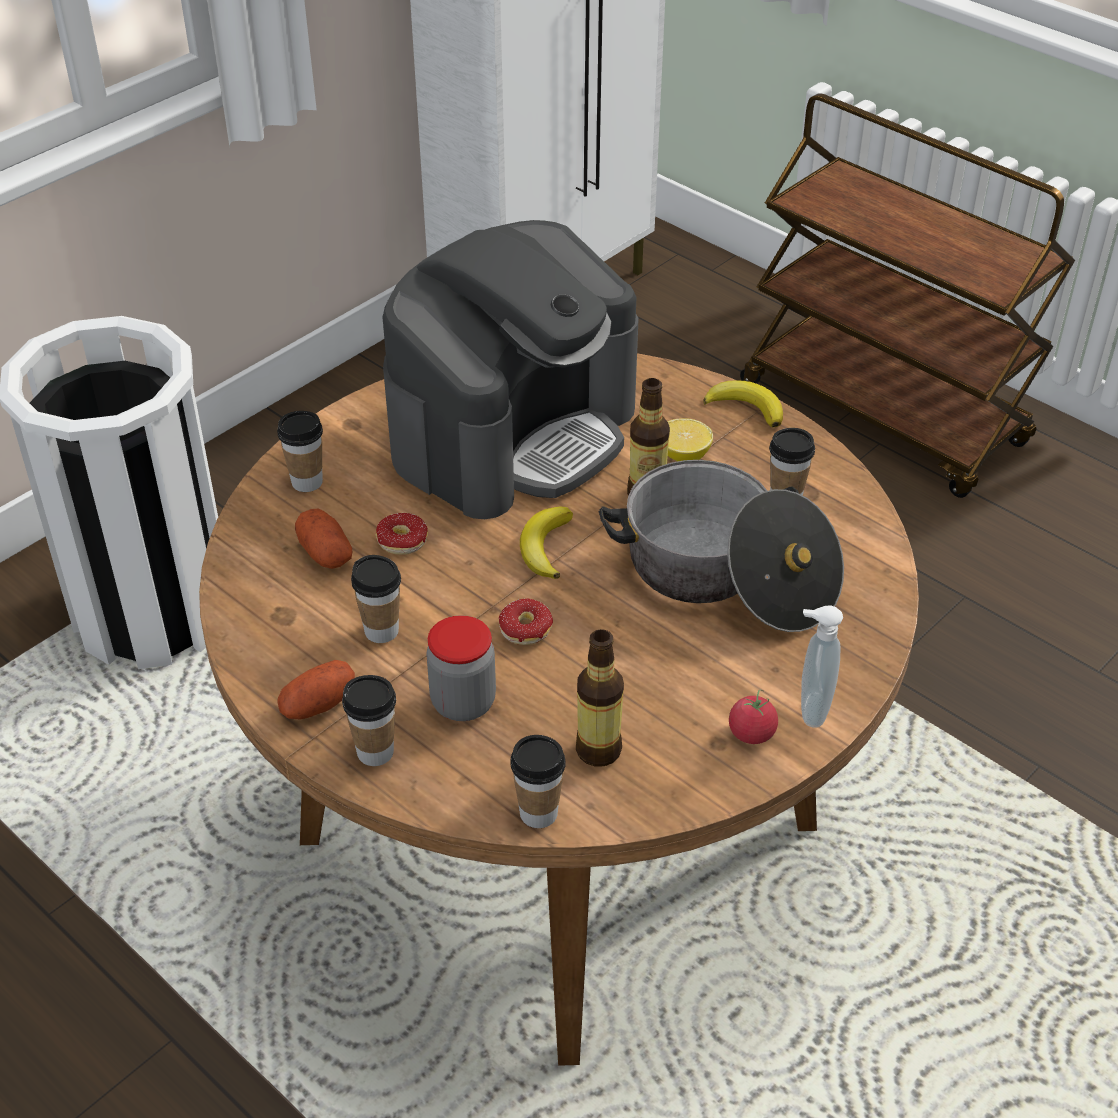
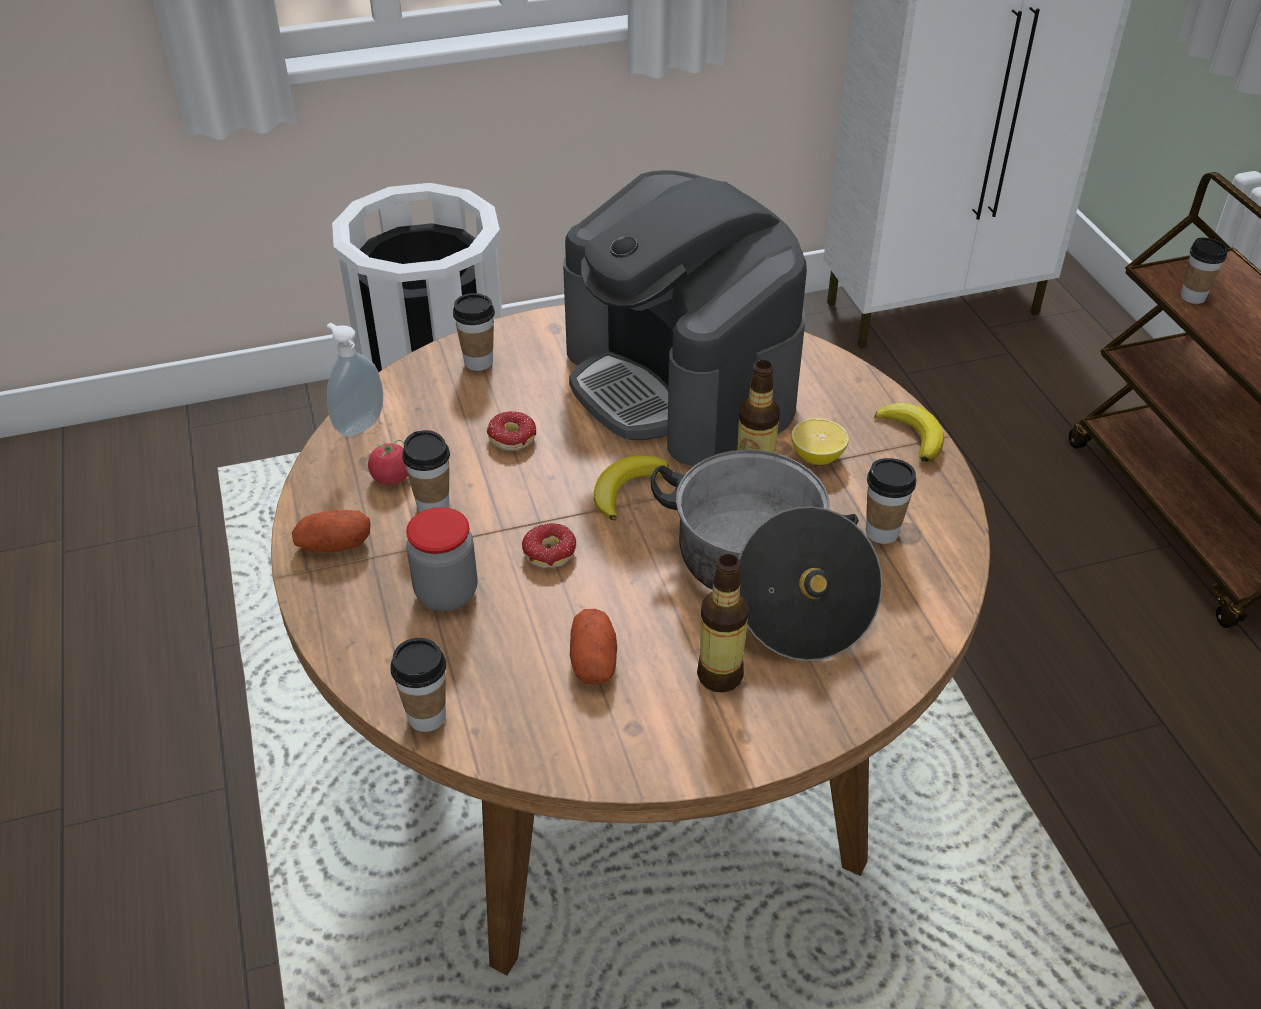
camera: 30 degrees right, 0 degrees up
potato [295,509,353,569] -> potato moved to [570,609,617,684]
cup [342,675,396,766] -> cup moved to [1181,238,1228,304]
coffee machine [382,220,639,519] -> coffee machine turned 75 degrees clockwise [563,170,807,466]
bottle [576,629,624,767] -> bottle moved to [697,554,749,692]
tomato [729,689,778,744] -> tomato moved to [368,440,408,485]
soap dispenser [801,605,843,728] -> soap dispenser moved to [327,323,383,437]

